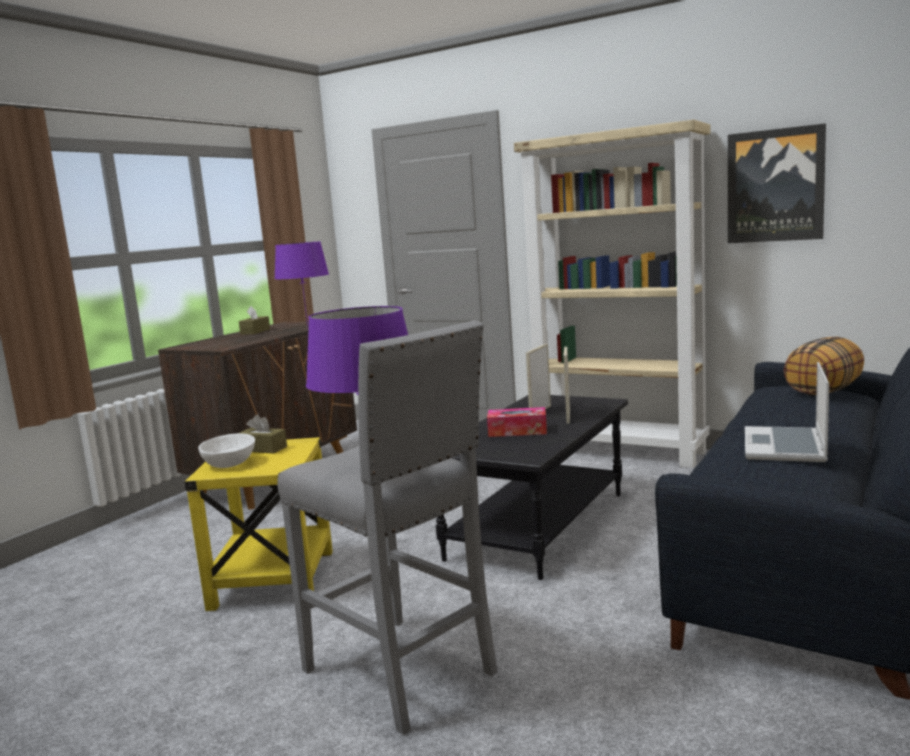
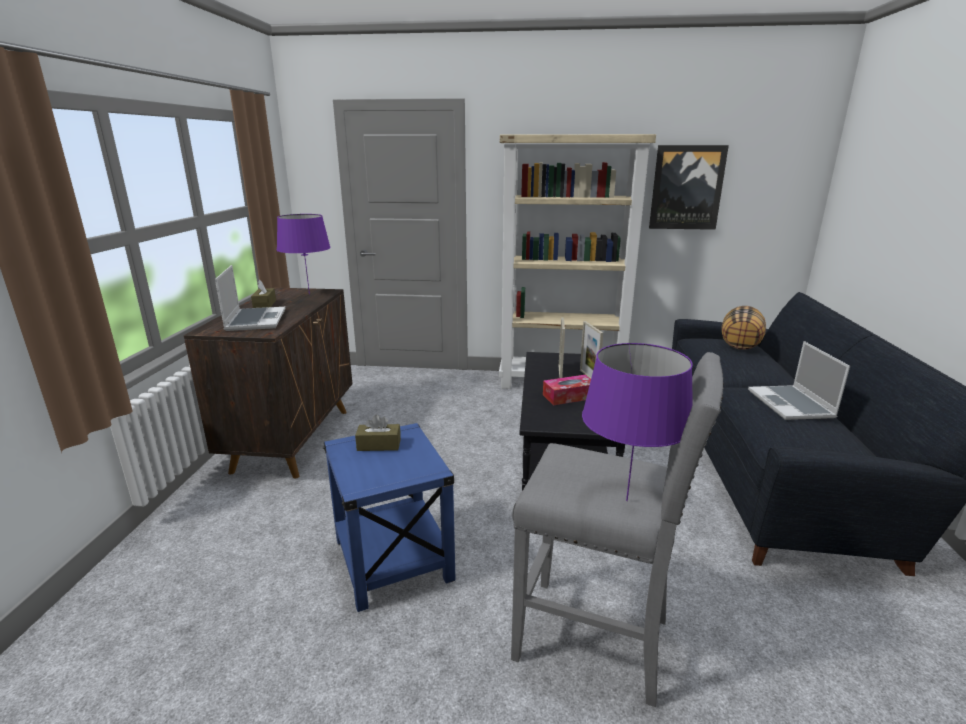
camera: 25 degrees left, 10 degrees up
yellow side table [184,437,333,611] -> blue side table [323,423,456,612]
white bowl [198,433,255,468] -> none
none -> laptop [215,265,285,331]

